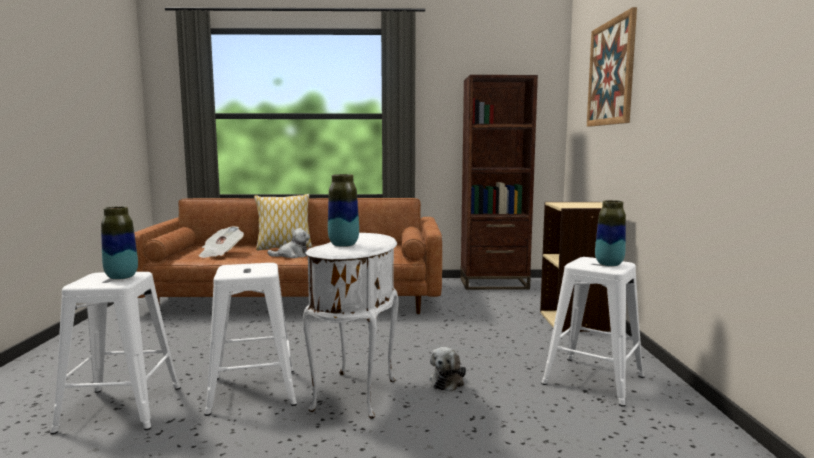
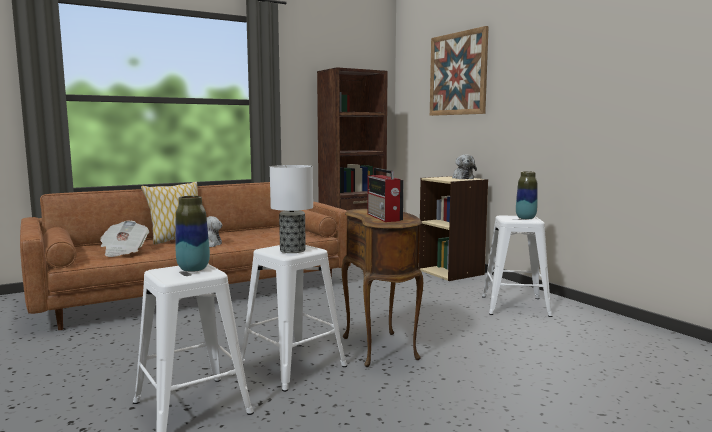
camera: 30 degrees left, 0 degrees up
white side table [303,233,399,419] -> brown side table [342,209,423,367]
vase [328,174,359,247] -> radio [367,168,403,222]
plush toy [429,347,466,392] -> plush toy moved to [452,154,477,179]
none -> table lamp [270,165,313,253]

